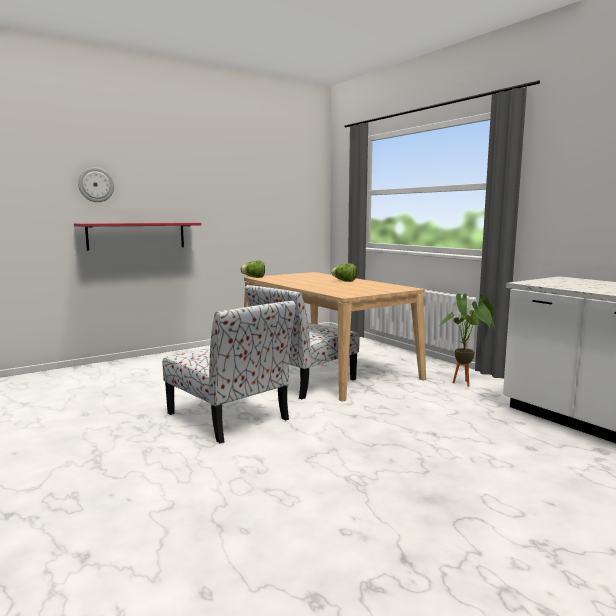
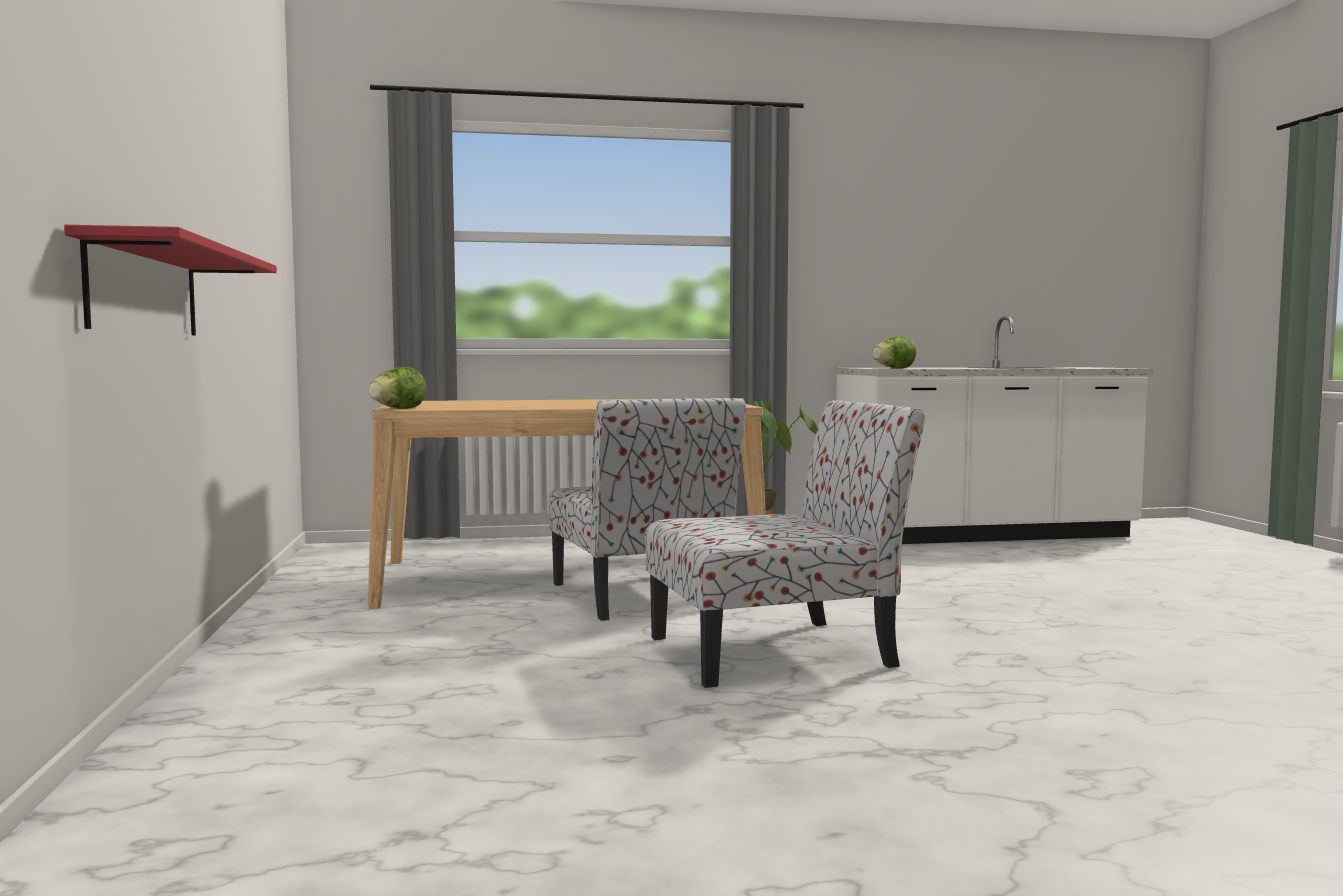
camera: 65 degrees left, 5 degrees down
wall clock [78,167,114,202] -> none
lettuce [331,263,357,282] -> lettuce moved to [872,336,916,369]

